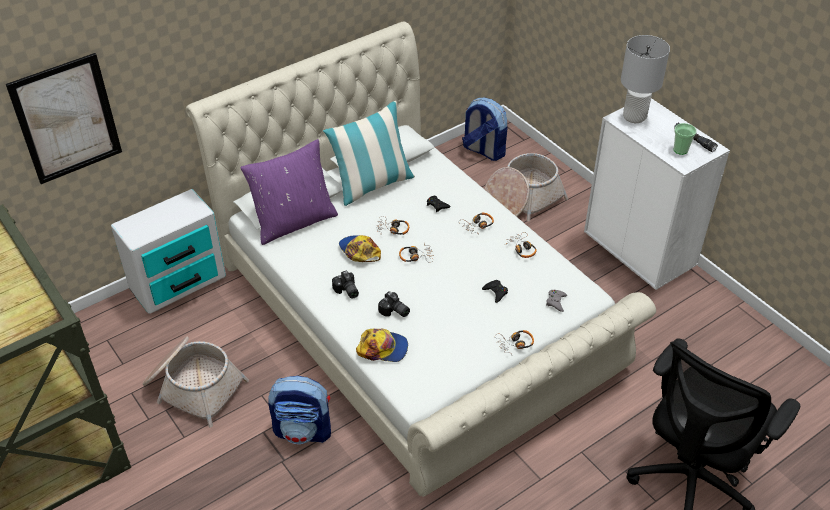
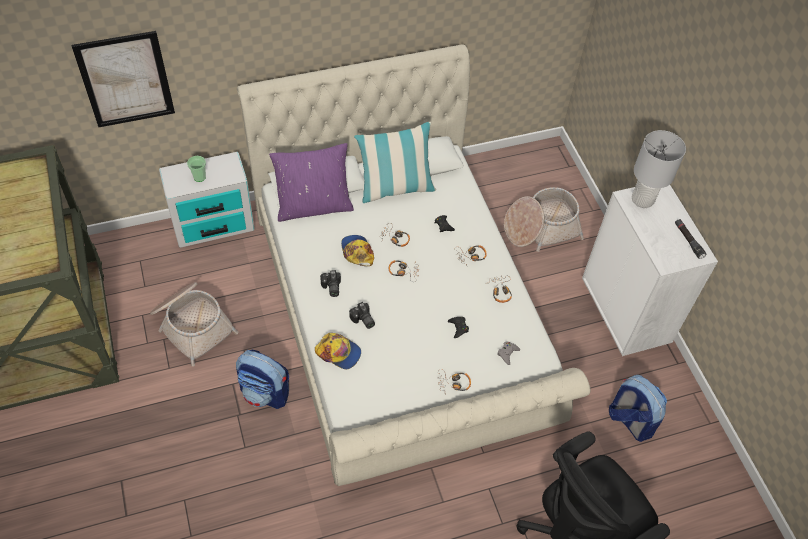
camera: 15 degrees right, 10 degrees up
backpack [462,98,507,161] -> backpack moved to [609,375,667,442]
cup [674,123,696,155] -> cup moved to [187,156,206,182]

